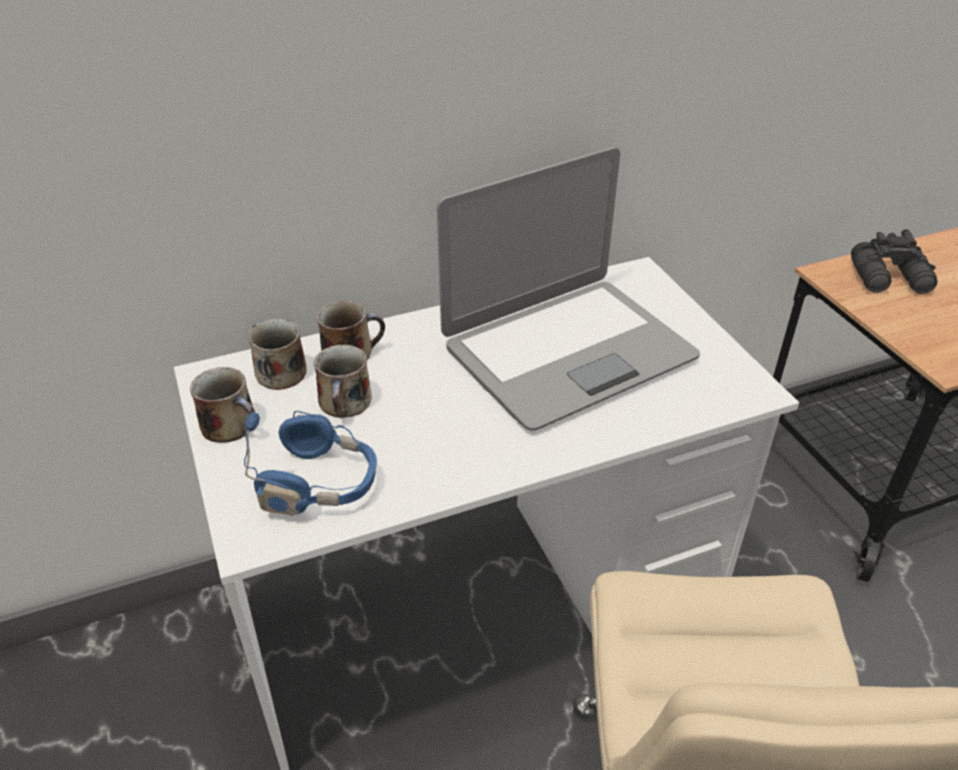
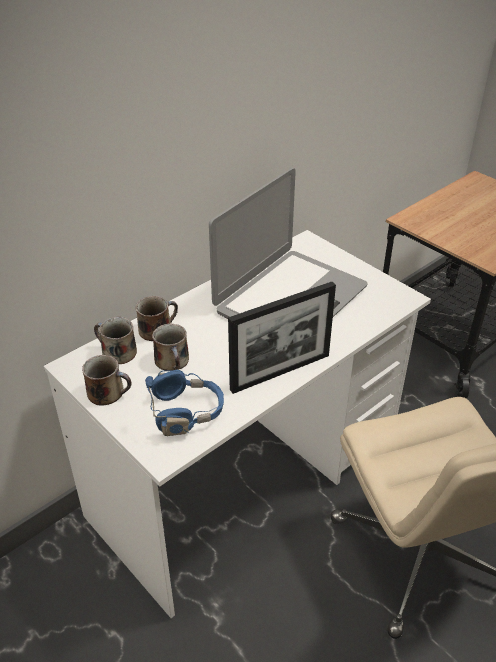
camera: 20 degrees left, 0 degrees up
black binoculars [851,229,937,294] -> none
none -> picture frame [228,282,336,394]

